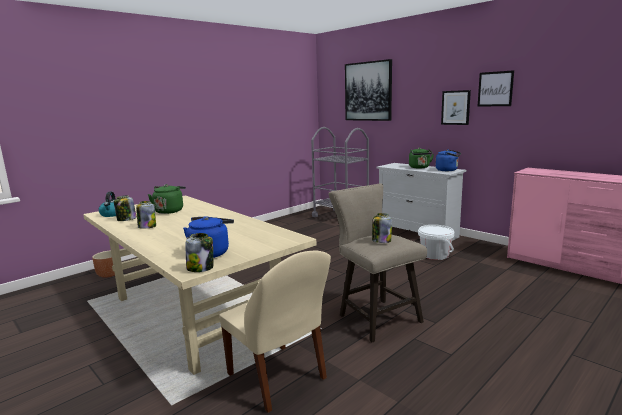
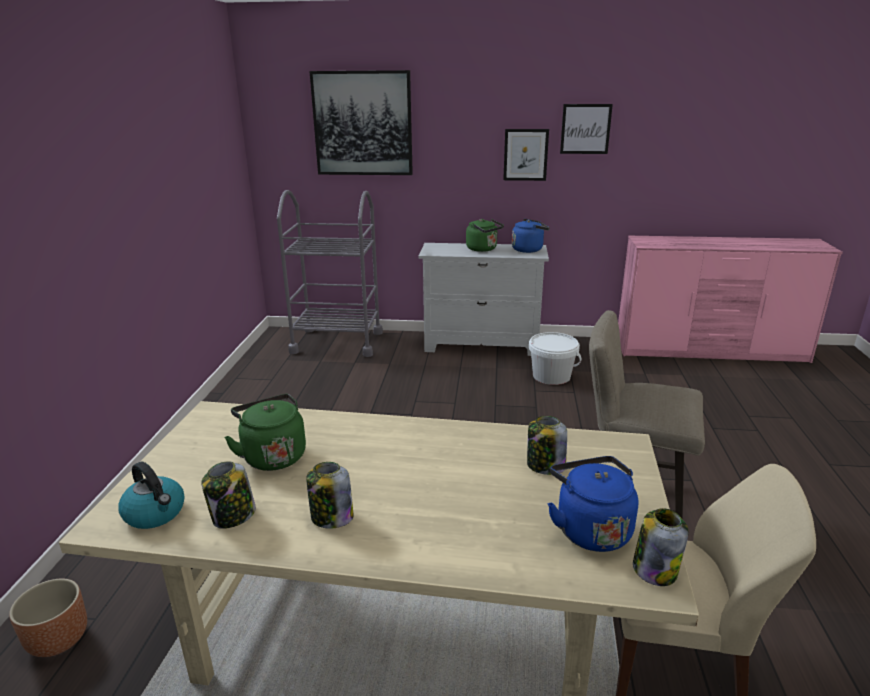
camera: 40 degrees left, 10 degrees up
jar [372,213,392,243] -> jar moved to [527,416,567,475]

